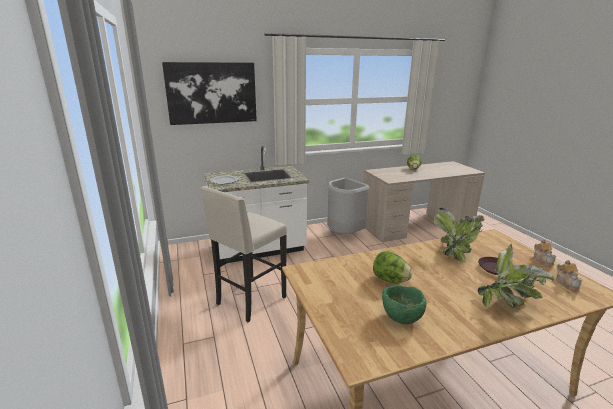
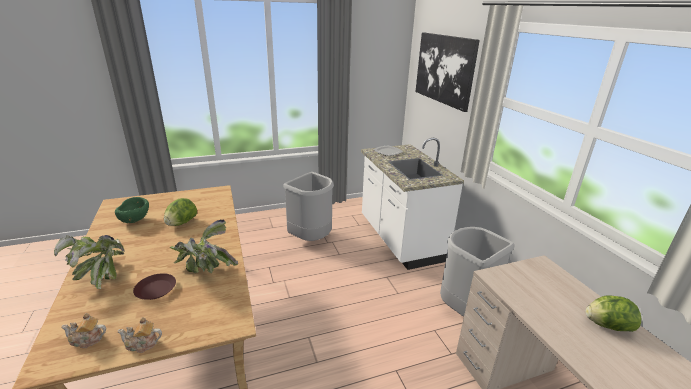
camera: 90 degrees right, 5 degrees up
beige stool [200,186,287,322] -> grey trash can [283,172,334,241]

